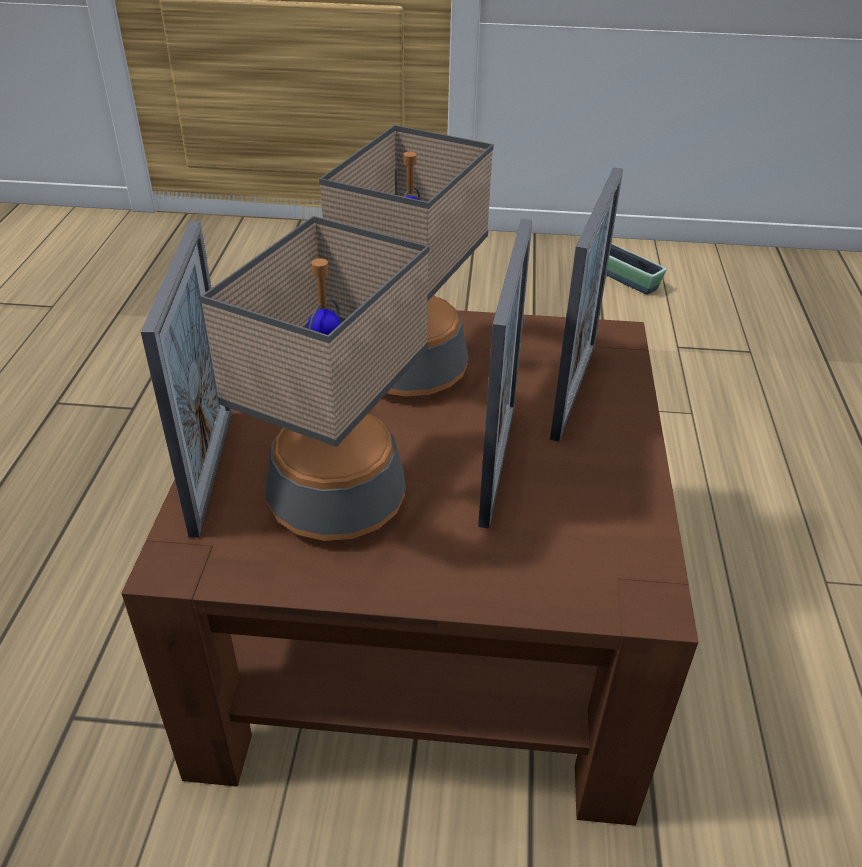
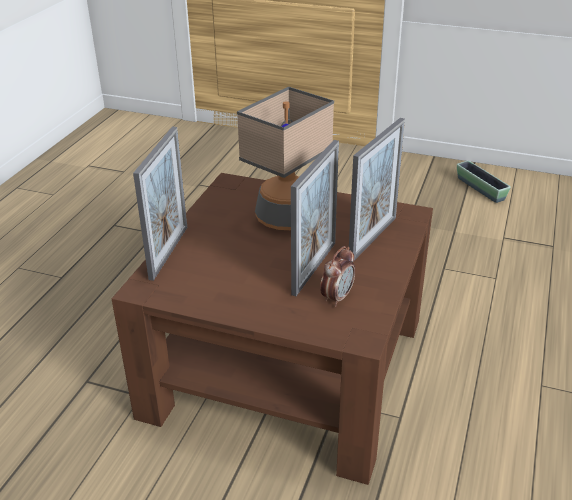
camera: 15 degrees right, 5 degrees down
table lamp [200,216,429,541] -> none
none -> alarm clock [320,246,355,307]

